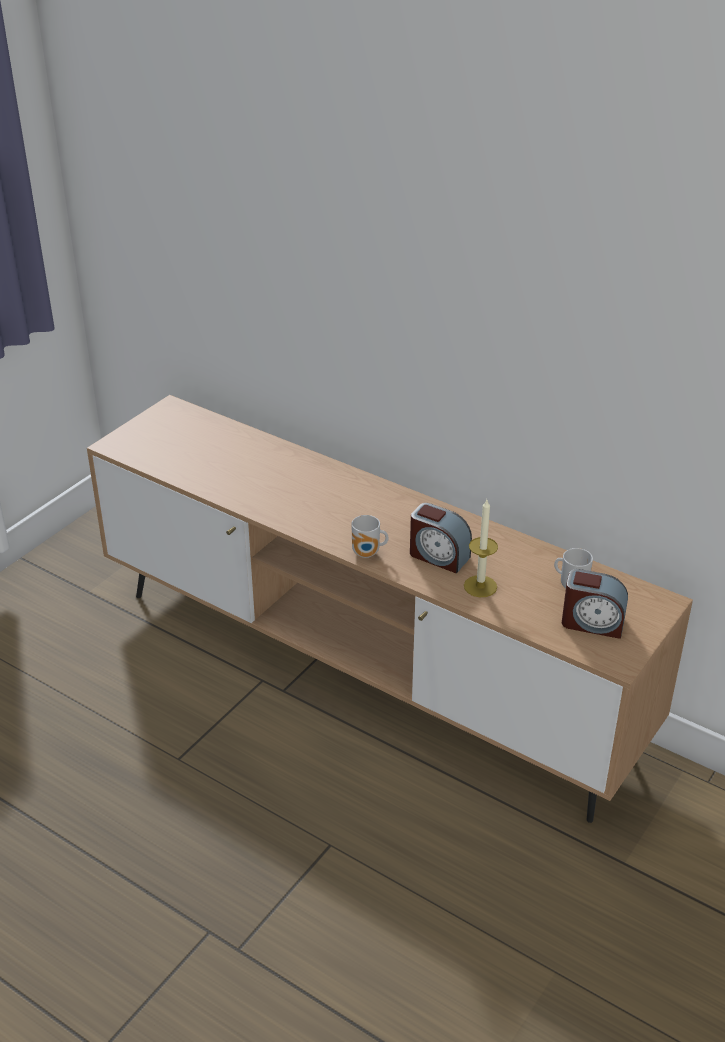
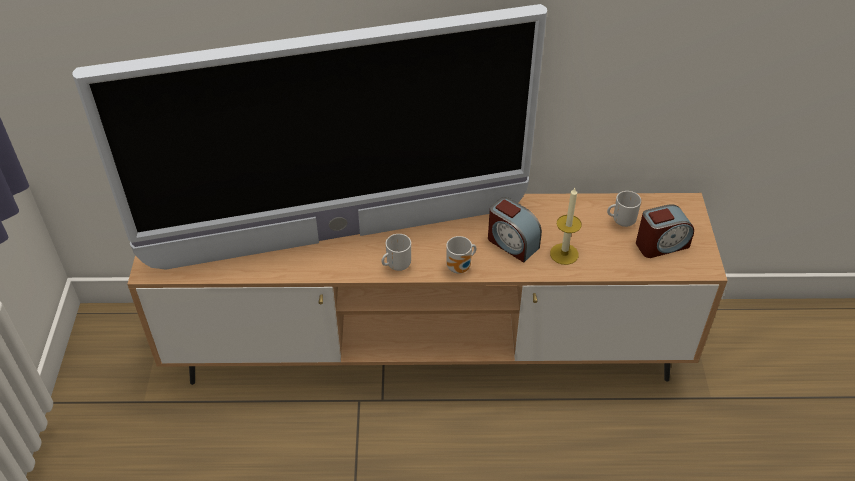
camera: 35 degrees left, 10 degrees up
alarm clock [410,503,472,573] -> alarm clock turned 45 degrees clockwise [488,197,542,263]
none -> television [72,4,547,270]
none -> mug [381,234,411,271]

